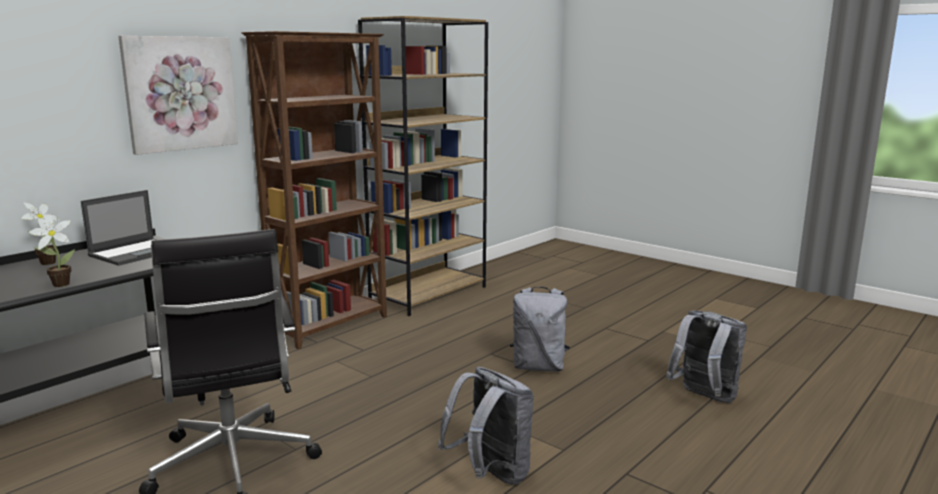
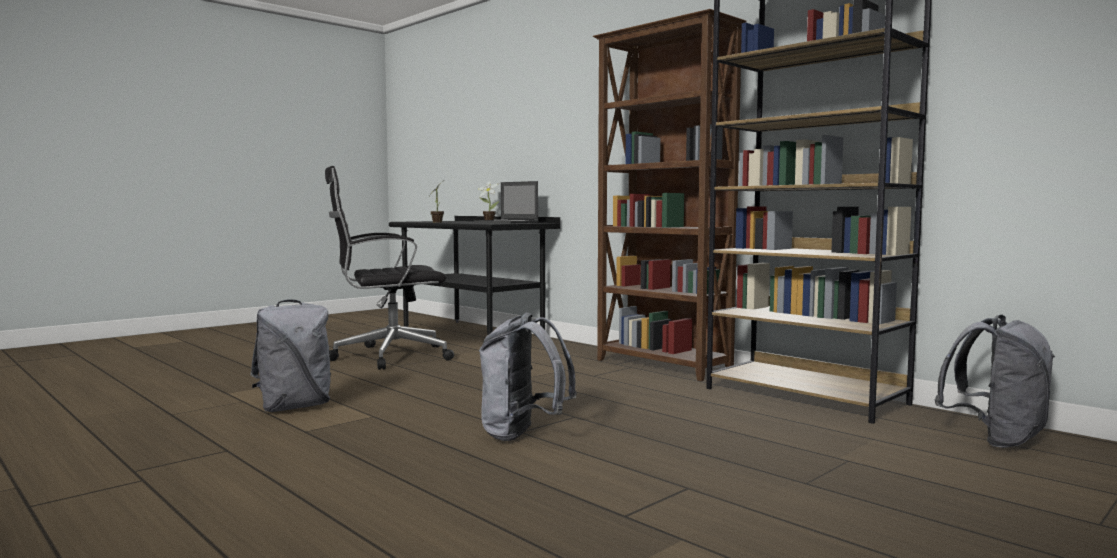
camera: 95 degrees right, 10 degrees down
picture [119,36,238,155] -> none
grey backpack [666,311,747,403] -> grey backpack moved to [934,315,1055,448]

